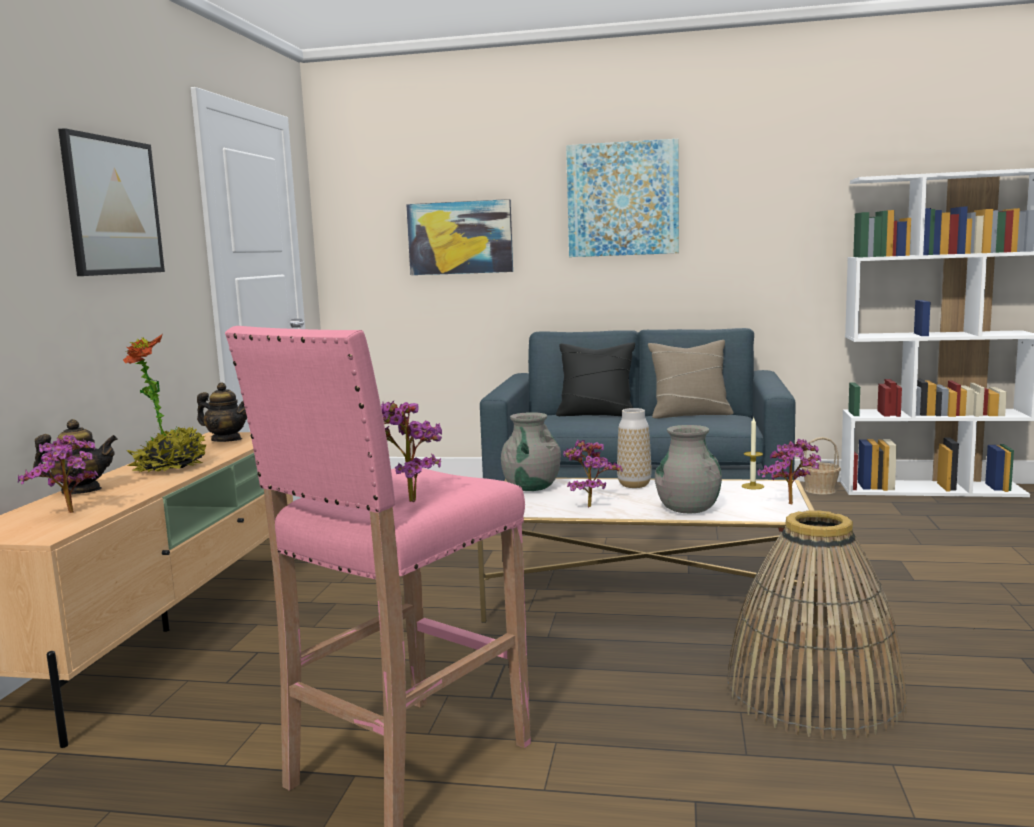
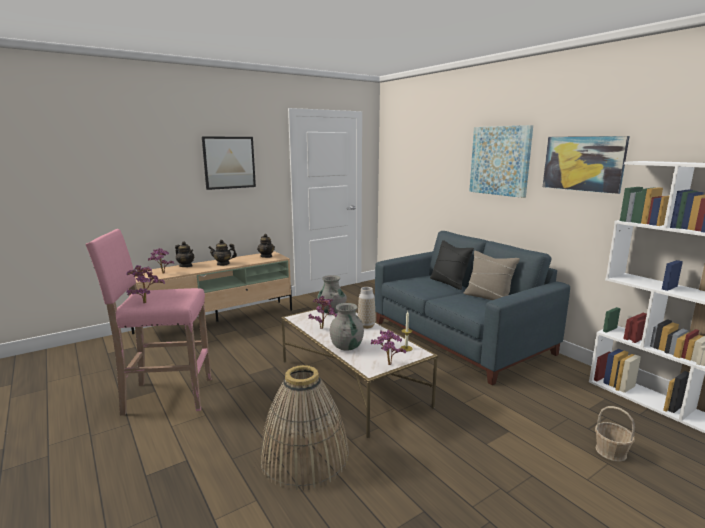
camera: 45 degrees right, 5 degrees up
potted plant [123,334,206,472] -> teapot [208,240,237,266]
picture [406,199,513,275] -> picture moved to [543,136,629,194]
basket [801,437,841,495] -> basket moved to [595,406,635,462]

